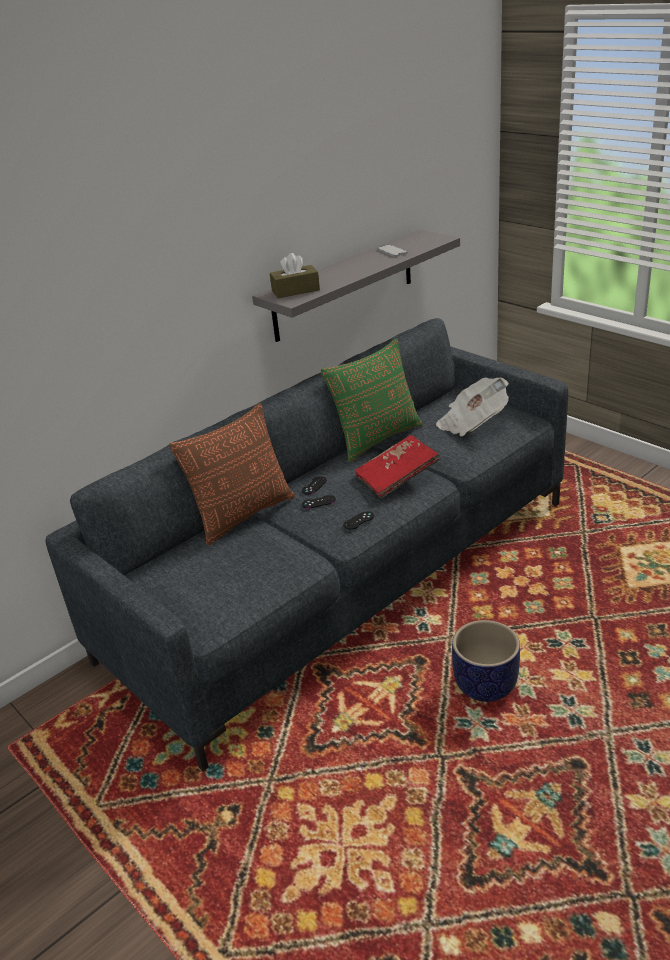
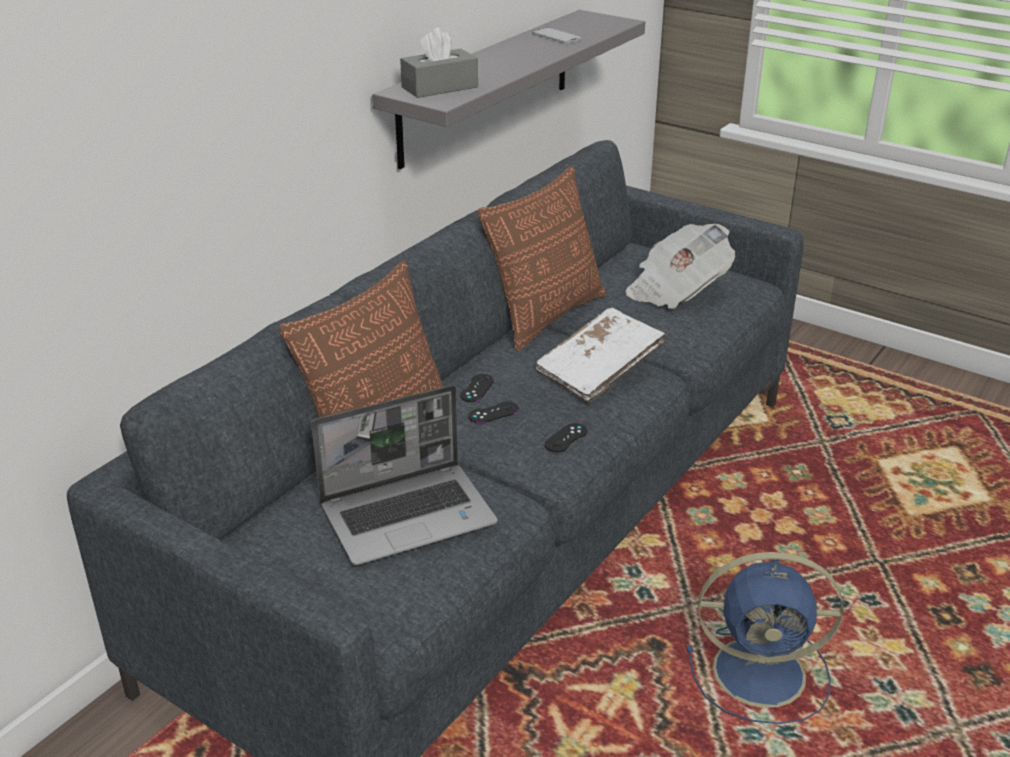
camera: 15 degrees left, 0 degrees up
brown tissue box [270,253,320,298] -> grey tissue box [400,28,478,98]
green pillow [321,338,423,462] -> brown pillow [478,166,606,351]
red book [355,435,440,498] -> white book [536,308,666,403]
planter [452,620,520,702] -> blue fan [687,552,844,724]
none -> laptop [311,385,498,565]

